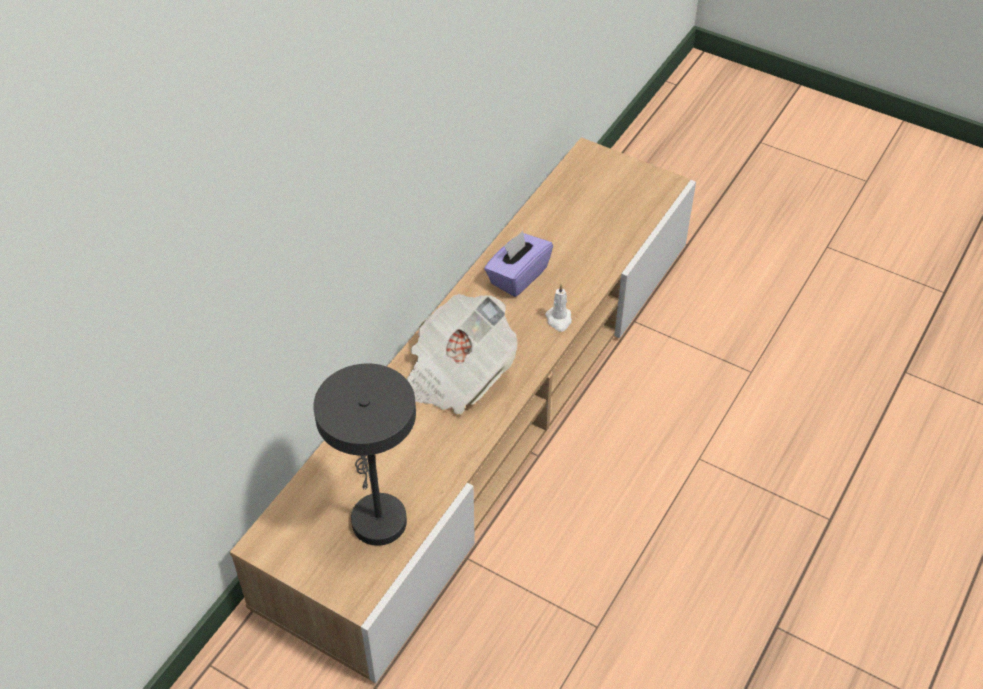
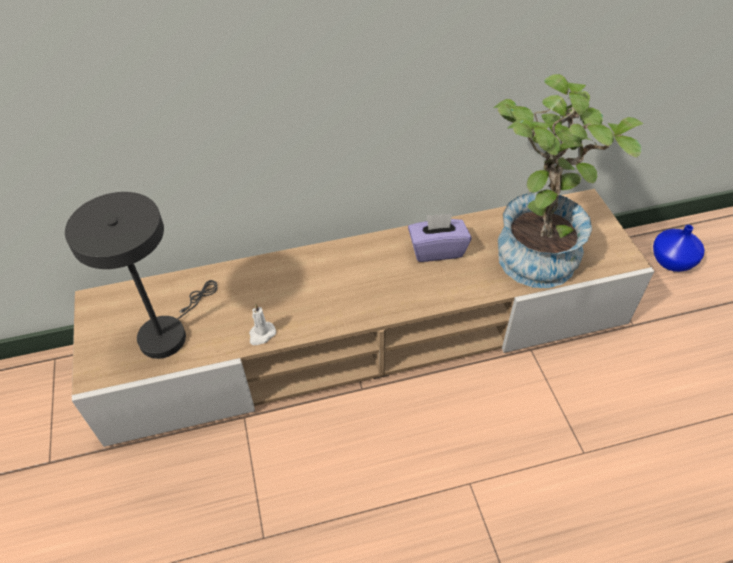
camera: 45 degrees right, 0 degrees up
newspaper [407,294,518,414] -> none
white candle [545,284,572,332] -> white candle moved to [249,304,276,345]
none -> potted plant [494,74,644,288]
none -> blue vase [653,225,704,272]

